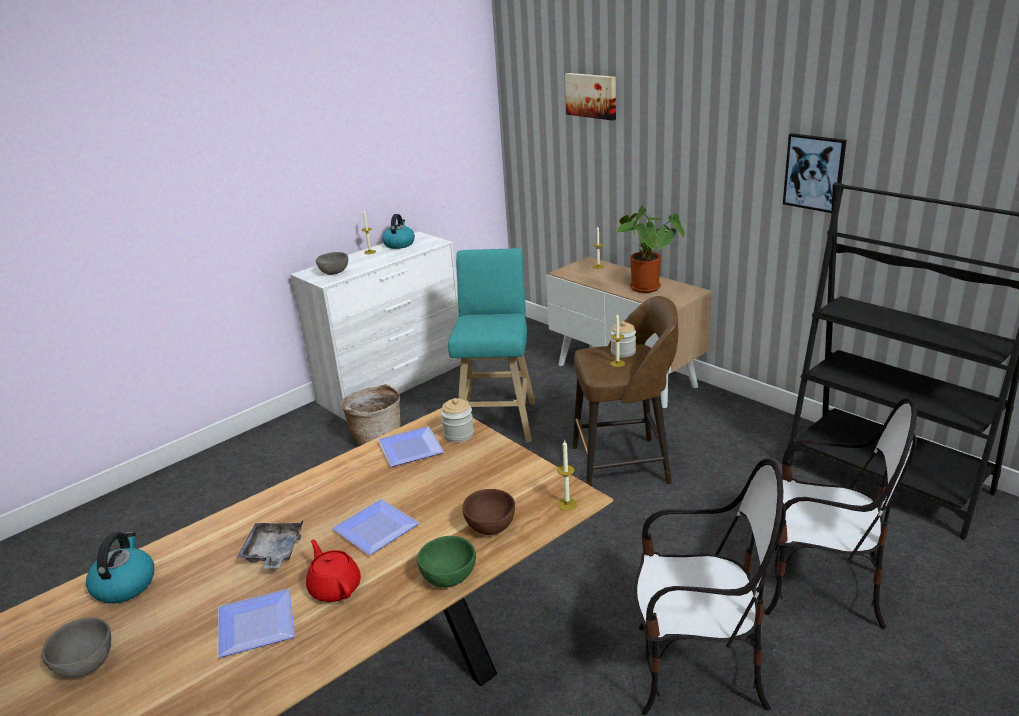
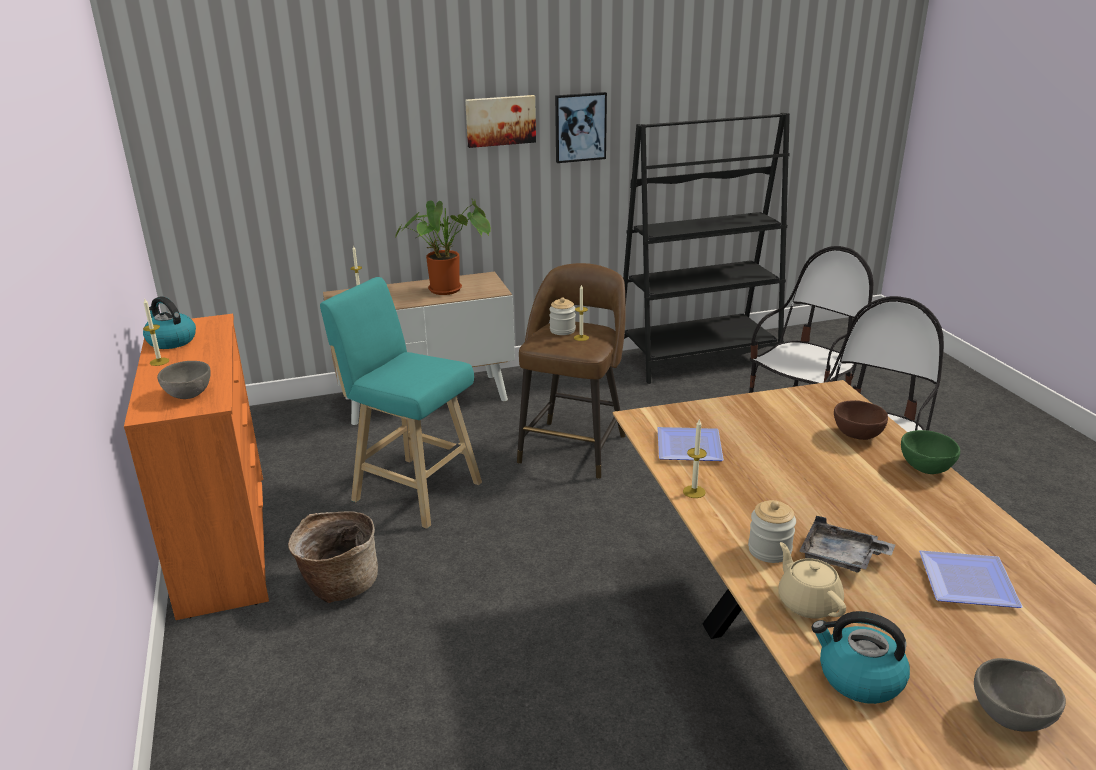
camera: 65 degrees left, 0 degrees up
white dresser [290,231,461,421] -> orange dresser [124,314,269,620]
red teapot [306,539,361,602] -> none
plate [332,499,419,555] -> none
jar [441,398,474,442] -> jar moved to [748,500,796,563]
candle [557,439,577,511] -> candle moved to [683,419,707,498]
picture [565,73,616,120] -> picture moved to [465,95,536,148]
none -> beige teapot [778,542,846,619]

